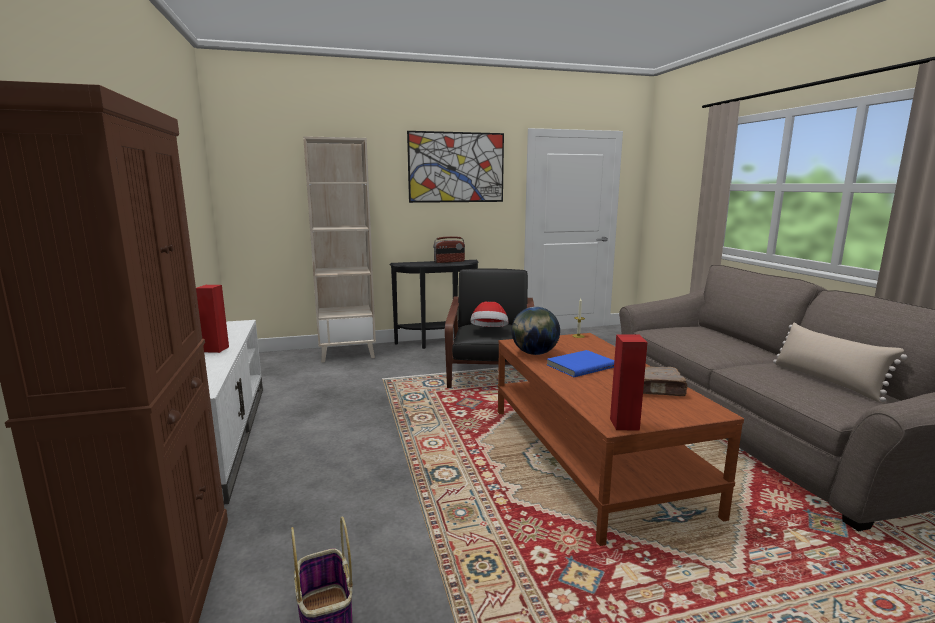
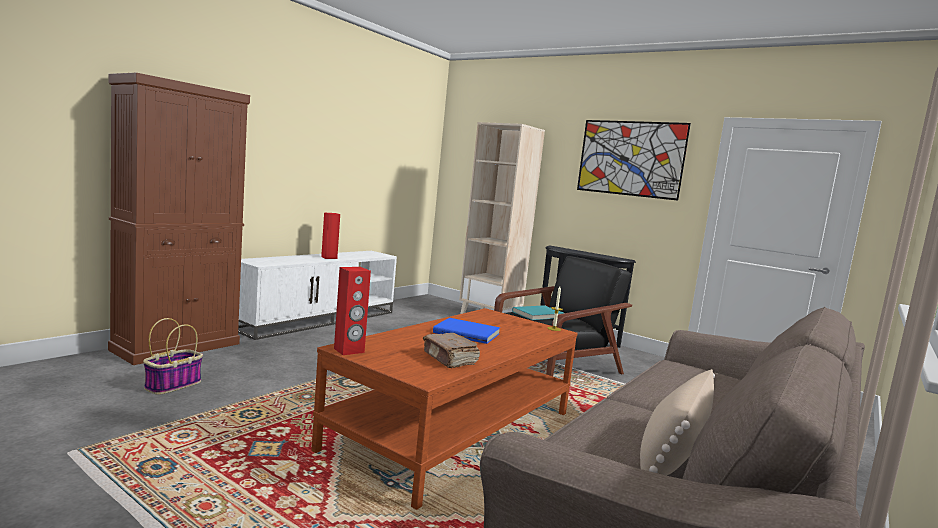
camera: 50 degrees right, 5 degrees down
radio [433,236,465,263] -> none
hat [470,302,509,327] -> turquoise book [512,305,564,320]
globe [511,307,560,355] -> none

